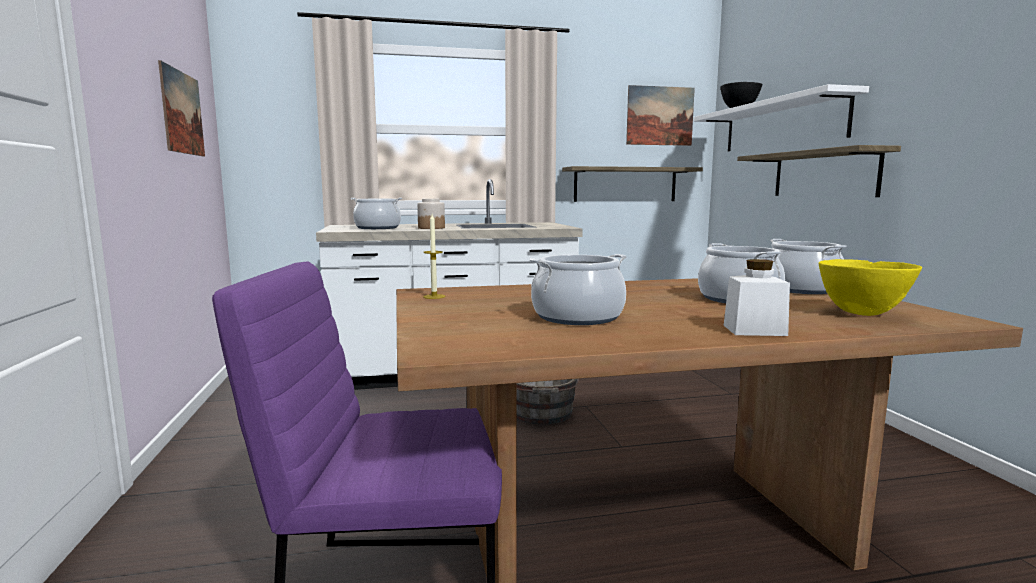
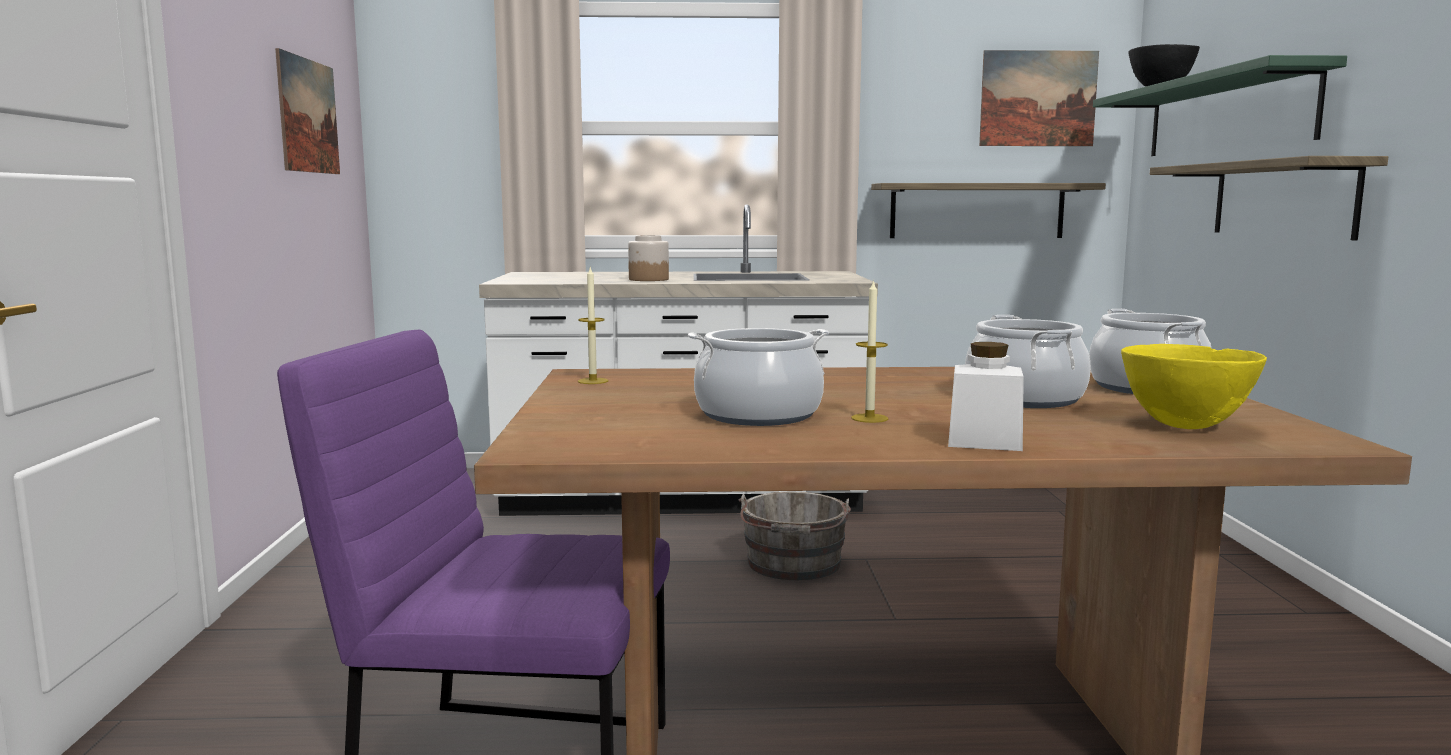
camera: 10 degrees right, 0 degrees up
cooking pot [351,198,402,229] -> none
white shelf [693,84,869,151] -> green shelf [1093,55,1347,156]
none -> candle [851,279,888,423]

